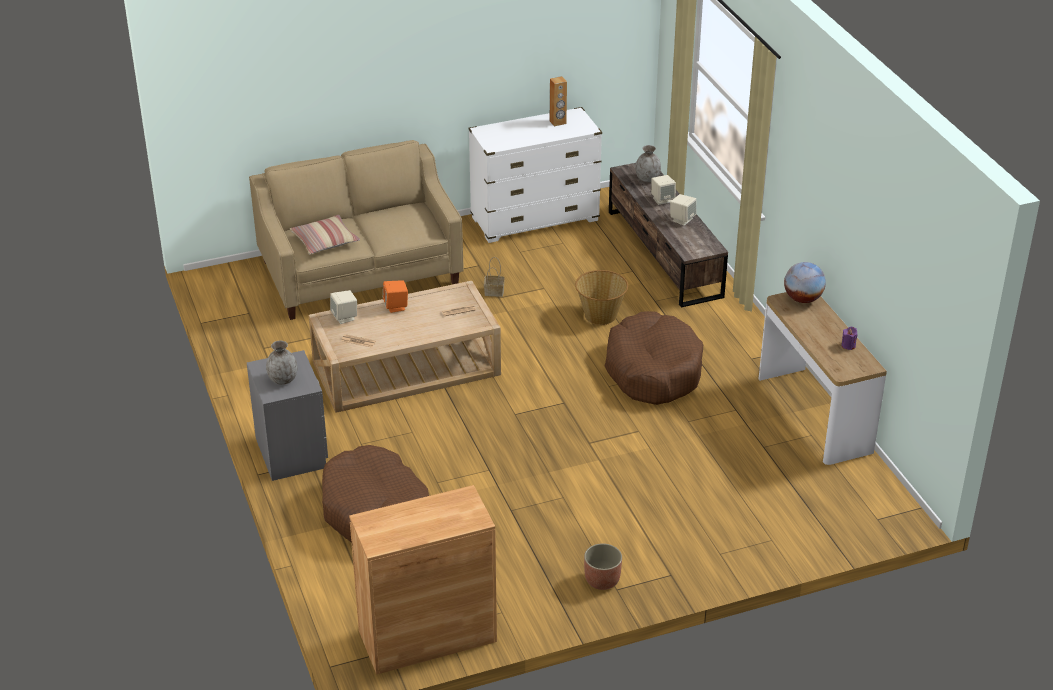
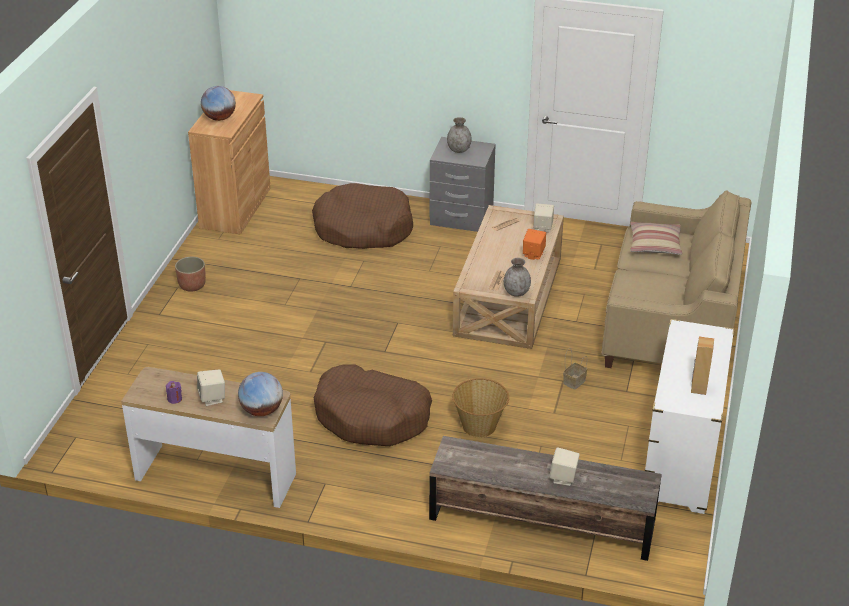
camera: 125 degrees right, 0 degrees up
grey vase [635,145,661,182] -> grey vase moved to [504,258,531,297]
beige speaker [670,194,696,226] -> beige speaker moved to [197,369,225,406]
none -> globe [201,86,236,121]

